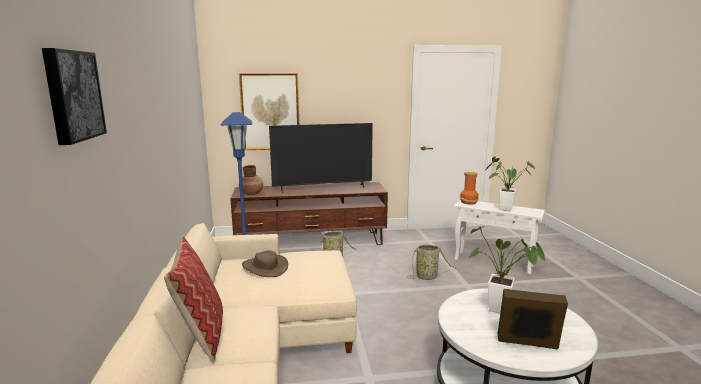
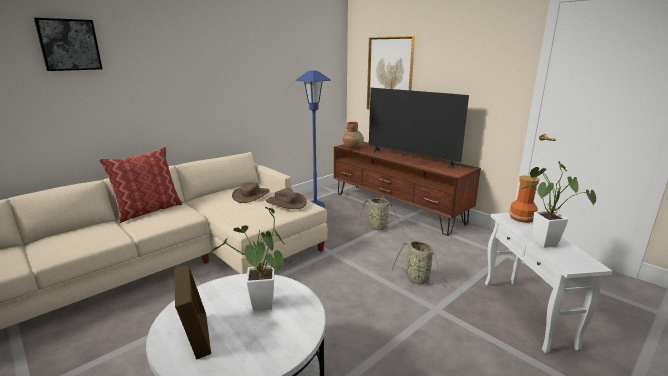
camera: 55 degrees right, 5 degrees up
none -> brown hat [266,188,307,209]

